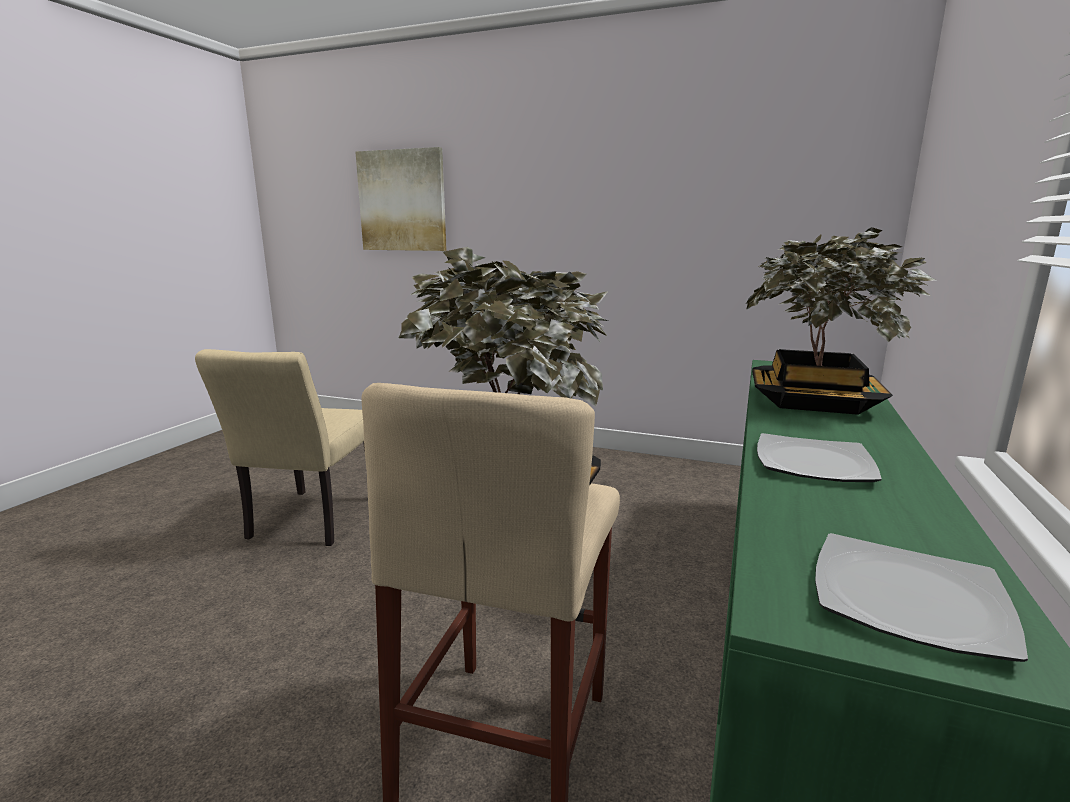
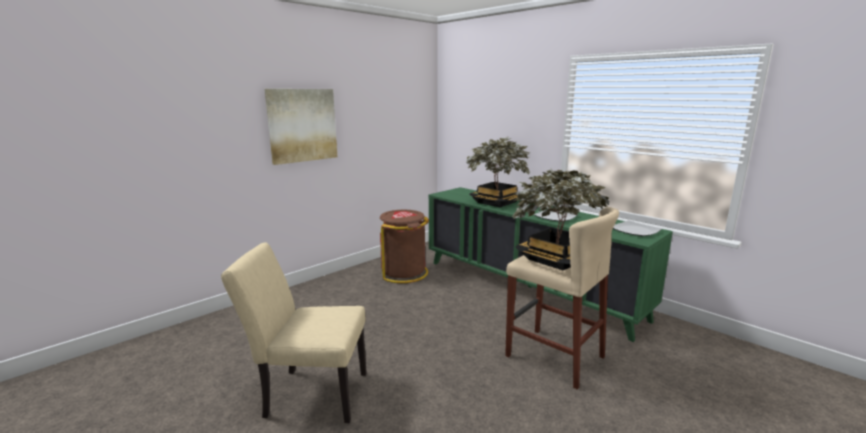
camera: 65 degrees left, 0 degrees up
beige chair [195,349,365,546] -> beige chair turned 150 degrees clockwise [221,243,367,423]
picture [356,147,447,251] -> picture moved to [265,89,337,165]
none -> brown trash can [380,210,429,283]

